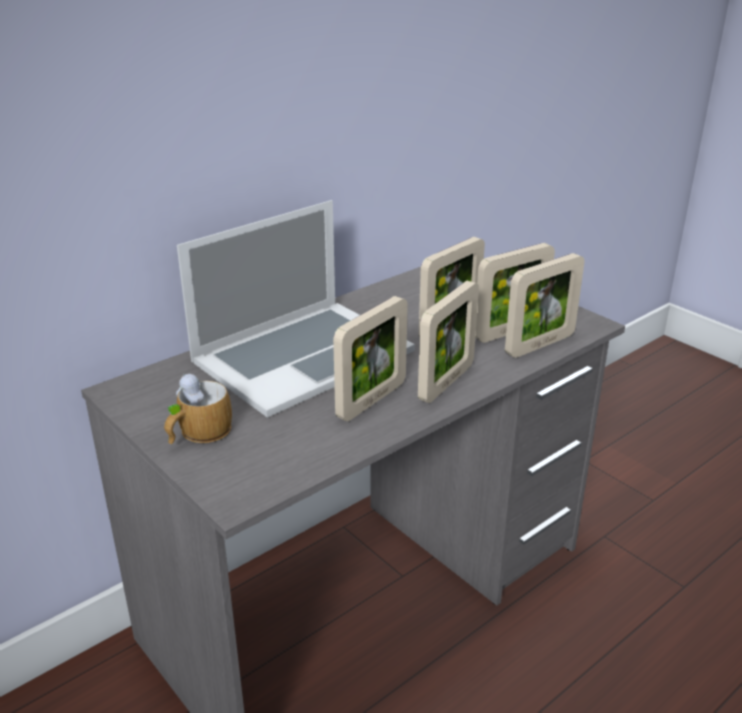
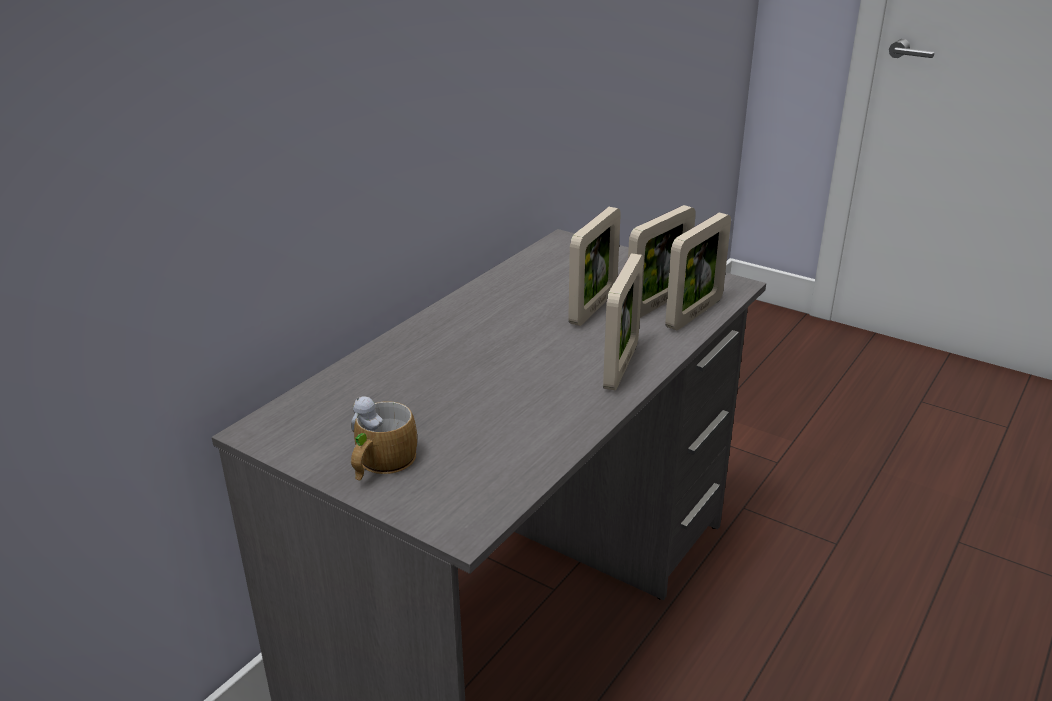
camera: 15 degrees left, 0 degrees up
laptop [177,200,415,418] -> none
picture frame [333,296,408,421] -> none

